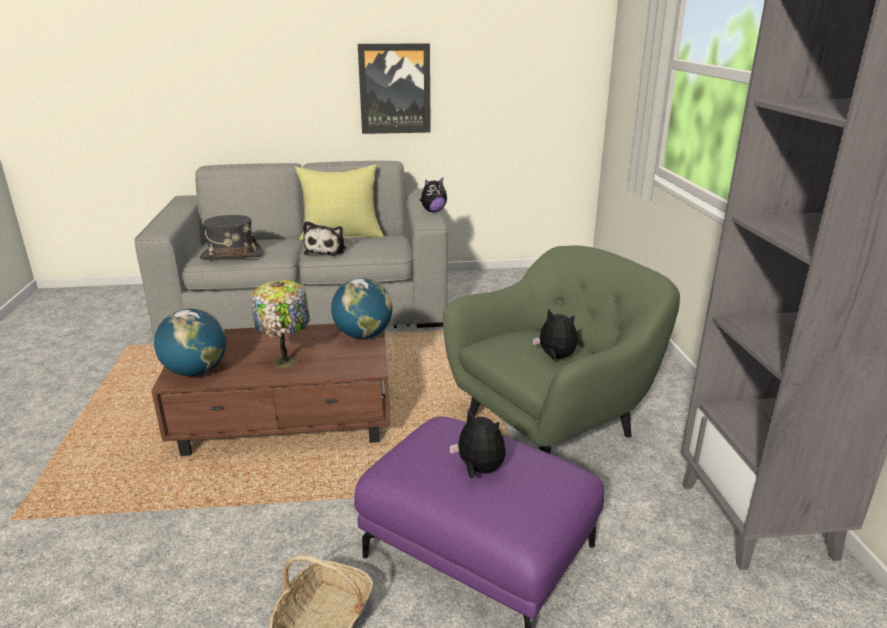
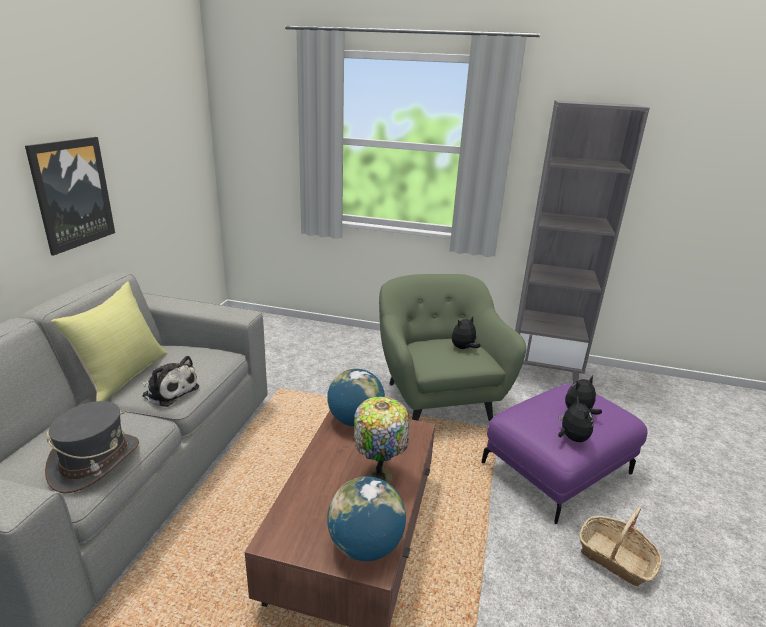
camera: 70 degrees left, 0 degrees up
plush toy [420,178,447,212] -> plush toy moved to [558,396,594,442]

